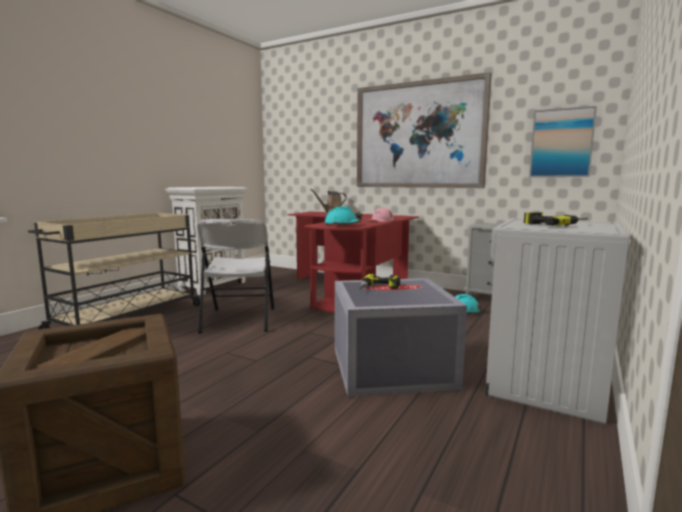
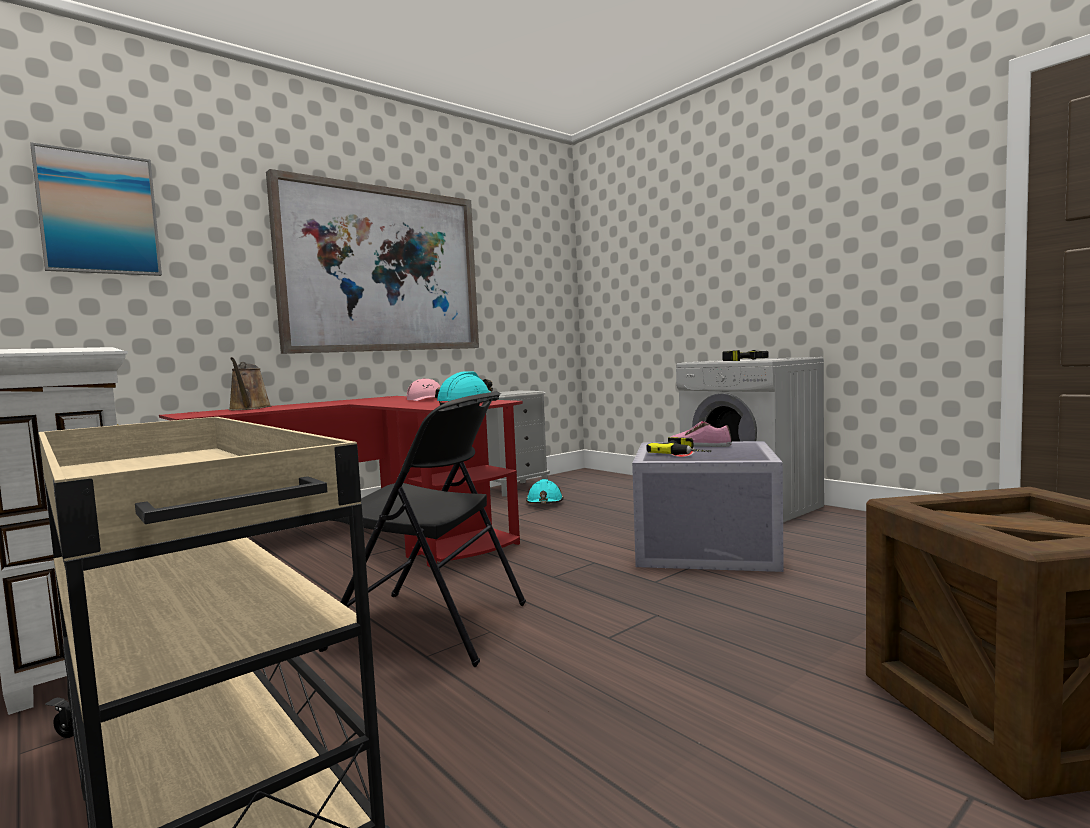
camera: 70 degrees left, 5 degrees down
white chair [197,219,275,333] -> black chair [319,391,526,667]
picture [529,106,597,177] -> picture moved to [30,142,162,276]
none -> shoe [671,421,732,447]

